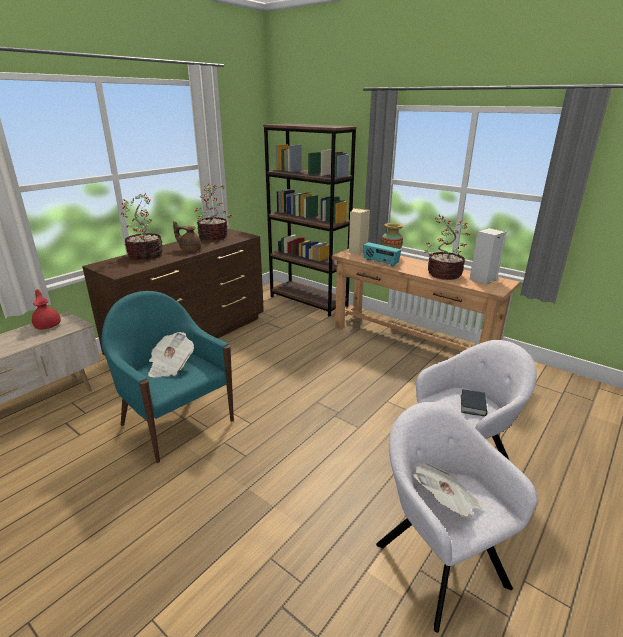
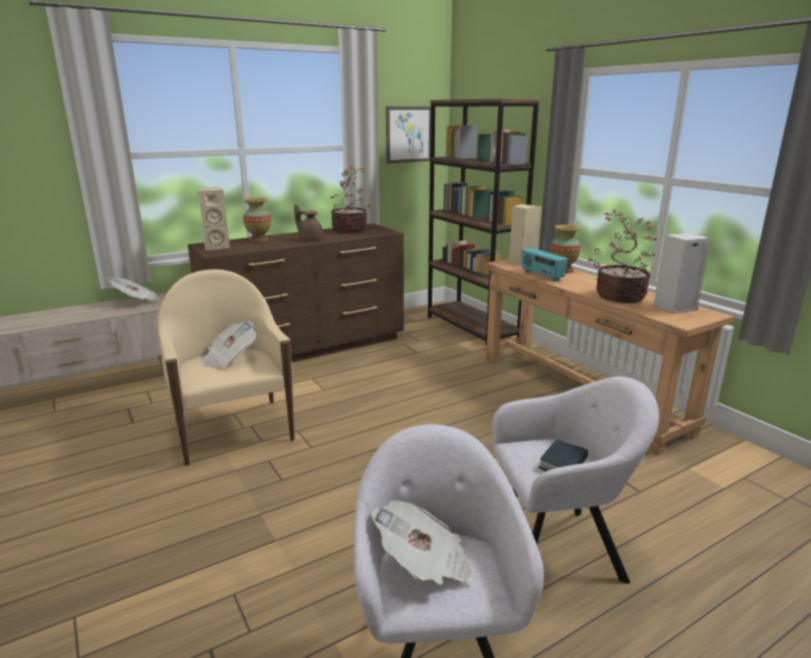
camera: 20 degrees right, 5 degrees down
red teapot [32,289,61,329] -> newspaper [106,277,161,302]
turquoise armchair [101,291,234,463] -> beige armchair [157,269,295,466]
potted plant [121,193,163,260] -> vase [243,197,271,242]
none -> beige speaker [198,187,230,250]
none -> picture [386,106,431,163]

